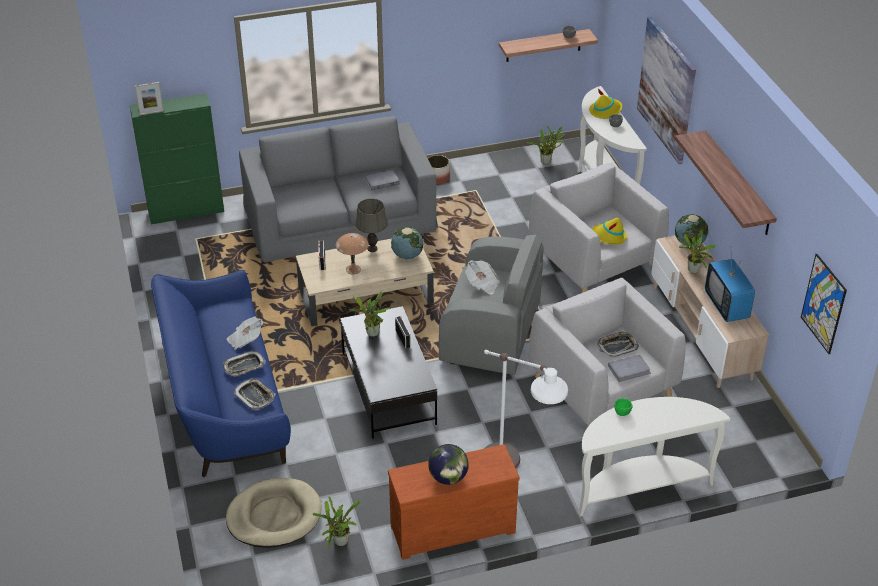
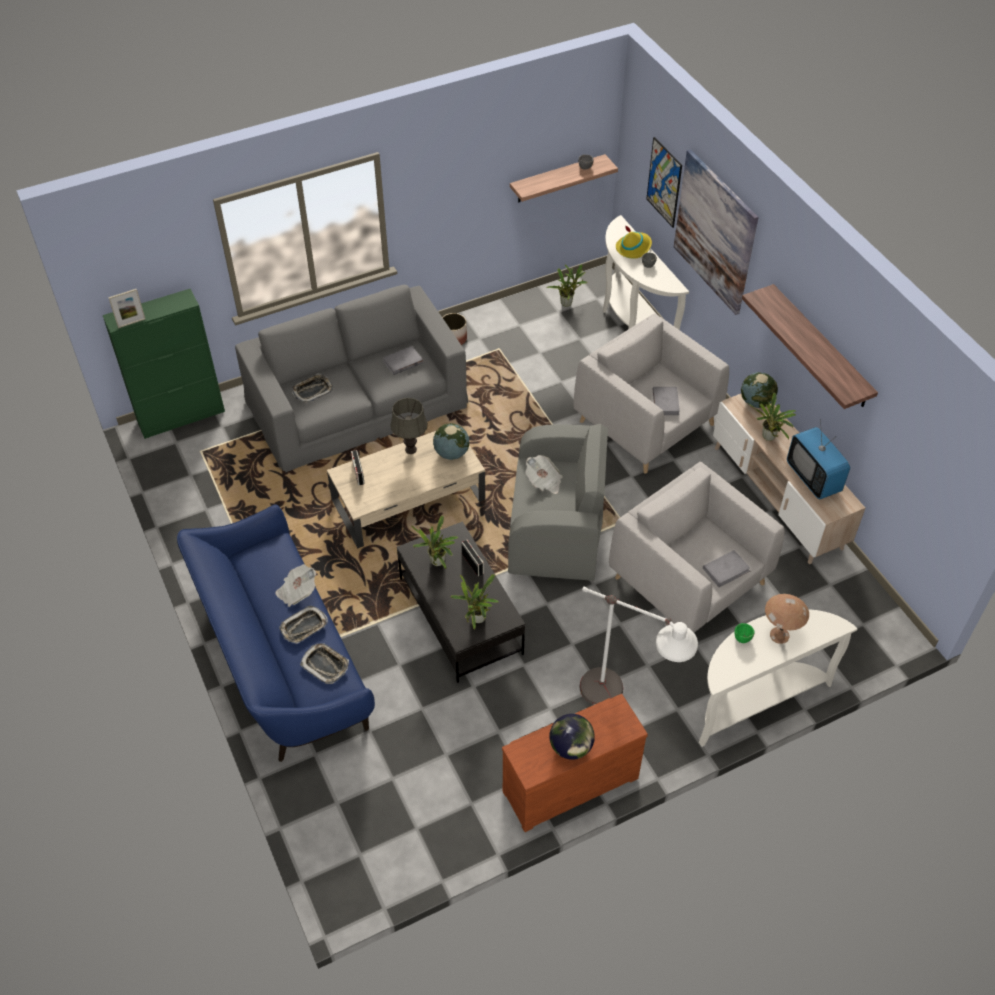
camera: 10 degrees left, 10 degrees up
beige dog bed [226,478,321,548] -> none
potted plant [313,496,361,548] -> potted plant moved to [450,574,499,630]
brown table lamp [335,233,369,275] -> brown table lamp moved to [765,594,809,644]
yellow hat [591,218,627,245] -> grey book [652,387,680,415]
tray [597,331,639,358] -> tray moved to [292,373,334,403]
picture [801,254,847,354] -> picture moved to [646,137,682,228]

